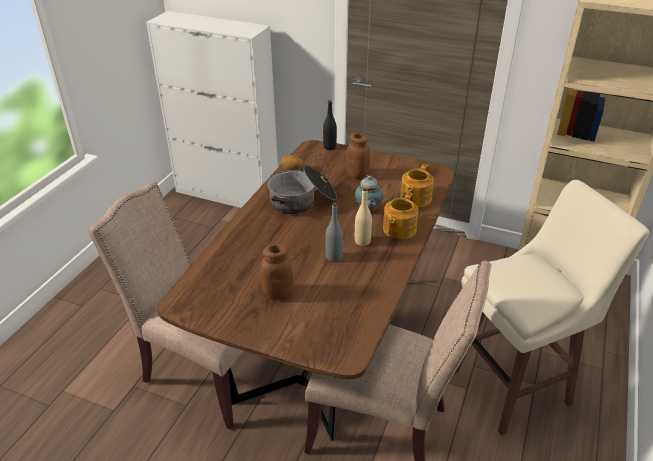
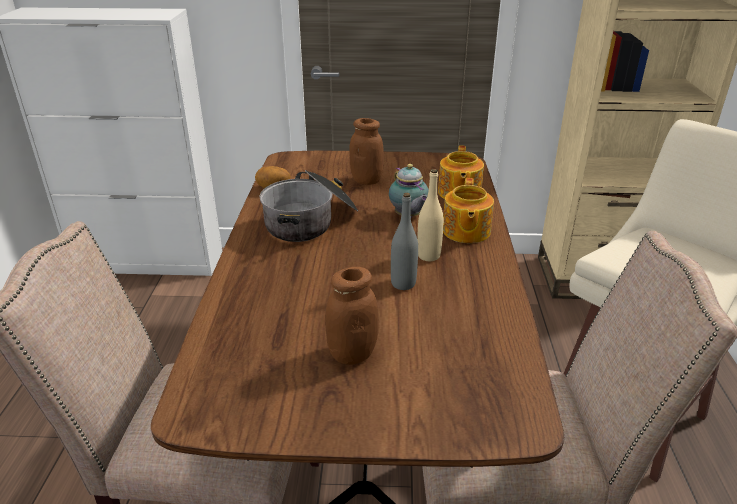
camera: 20 degrees left, 5 degrees down
black bottle [323,100,337,150] -> none

